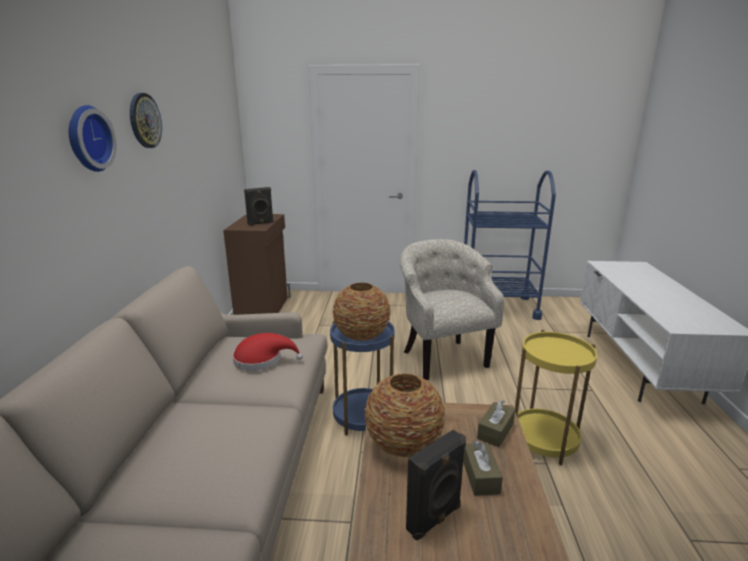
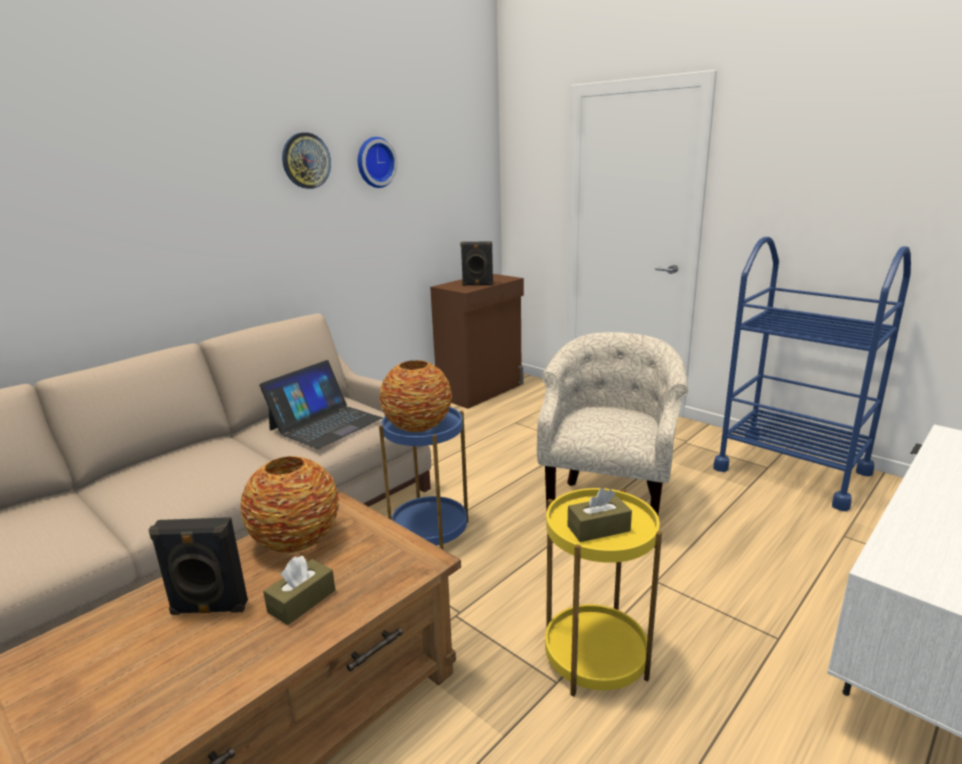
camera: 40 degrees right, 0 degrees up
wall clock [69,105,117,172] -> wall clock moved to [358,137,398,188]
red hat [233,333,303,371] -> laptop [259,360,383,449]
brown tissue box [477,400,515,447] -> brown tissue box moved to [568,488,632,542]

